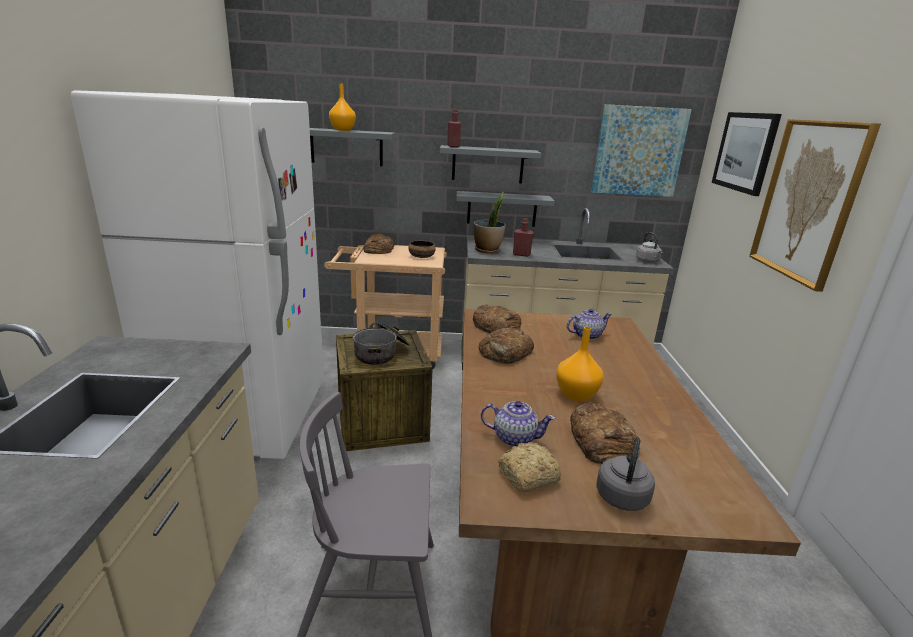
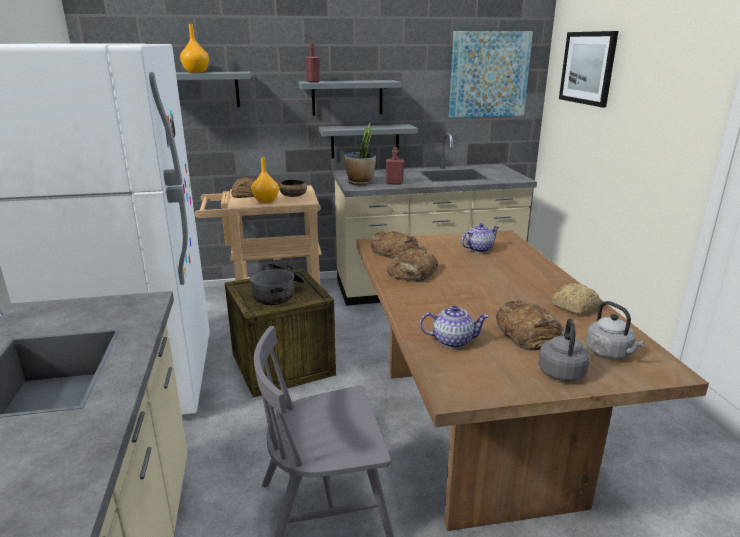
camera: 10 degrees left, 0 degrees up
bread [498,442,561,493] -> bread moved to [552,283,600,315]
orange vase [556,327,603,401] -> orange vase moved to [251,158,279,203]
grey kettle [636,232,663,263] -> grey kettle moved to [586,301,644,360]
picture [749,119,881,292] -> none

